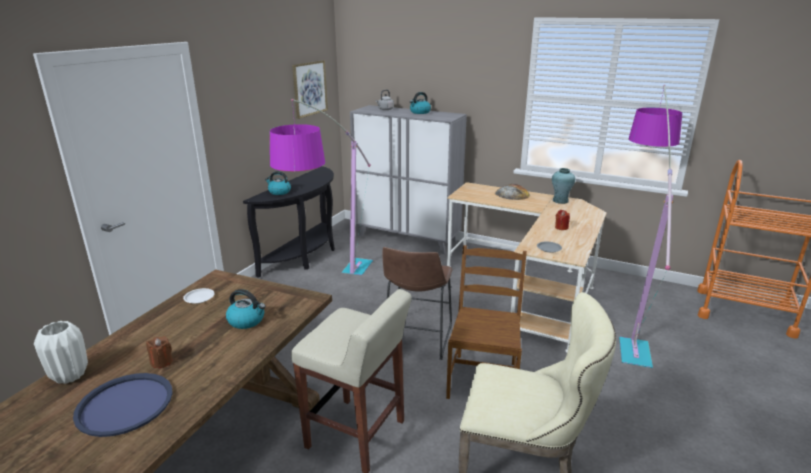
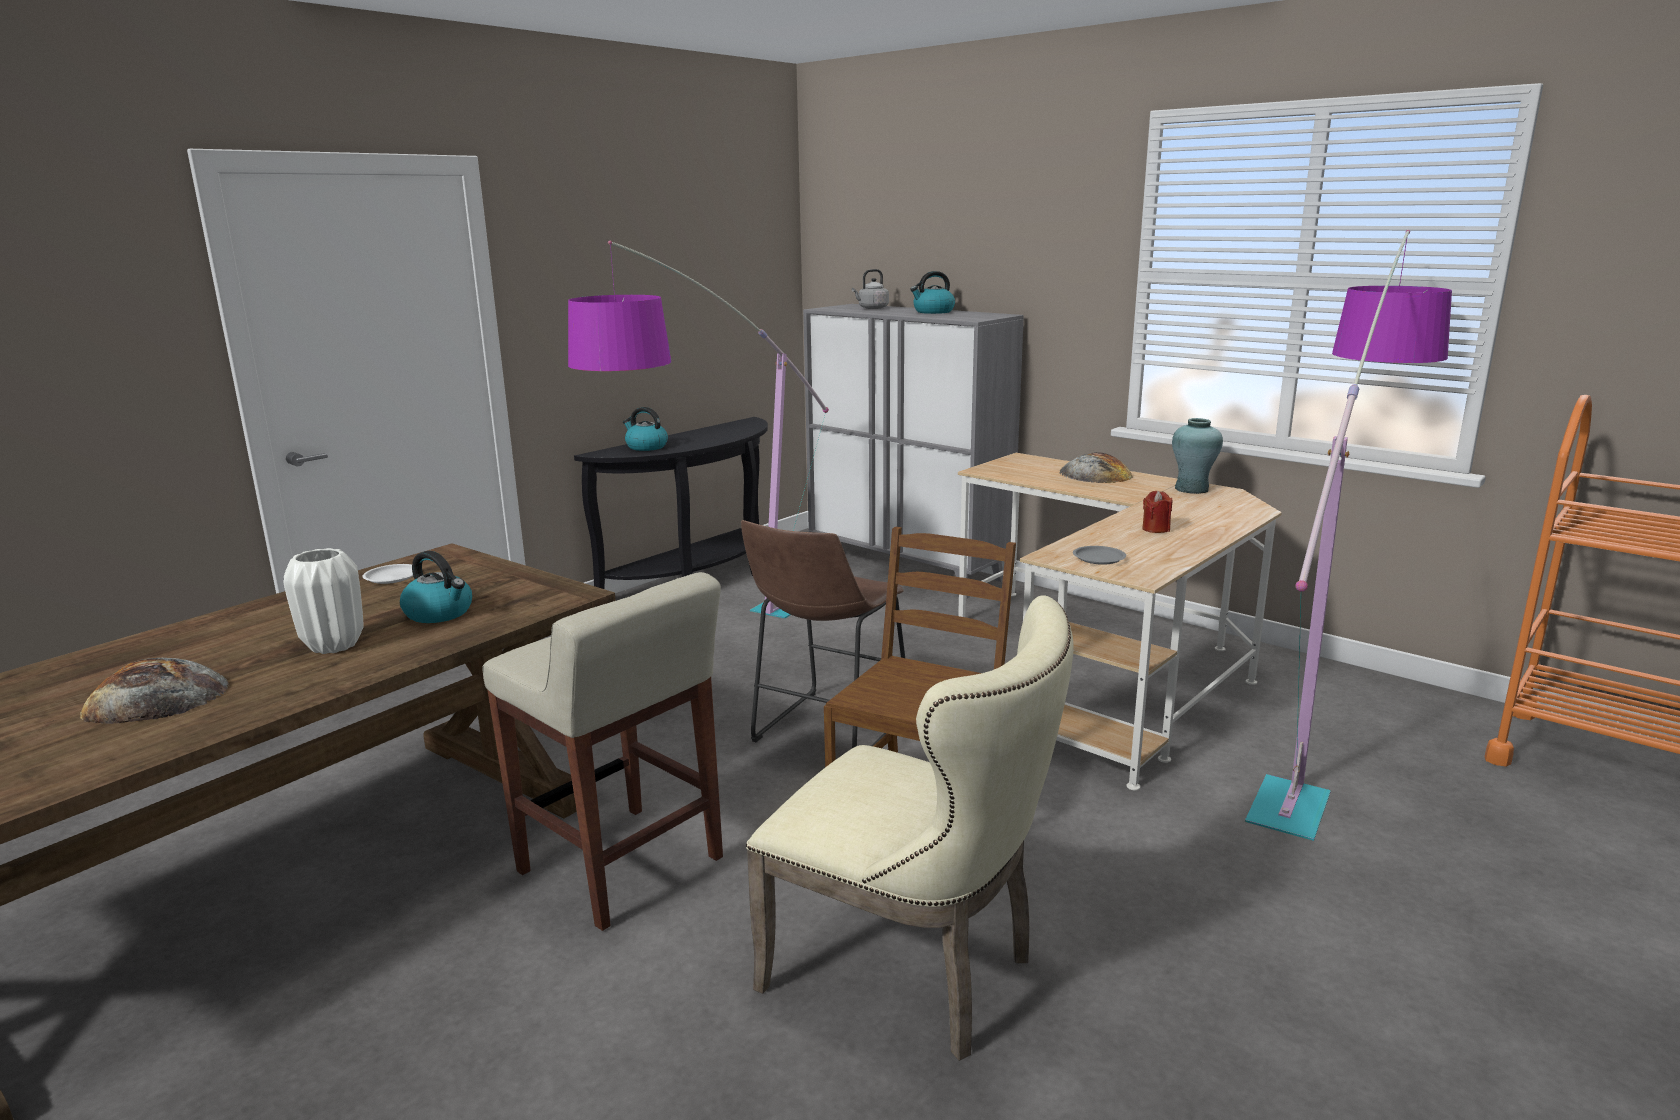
camera: 15 degrees right, 5 degrees down
white vase [34,321,88,384] -> white vase moved to [283,548,364,654]
blue tray [73,373,173,437] -> bread [80,658,229,724]
brown candle [146,336,173,368] -> none
picture [292,60,328,119] -> none

